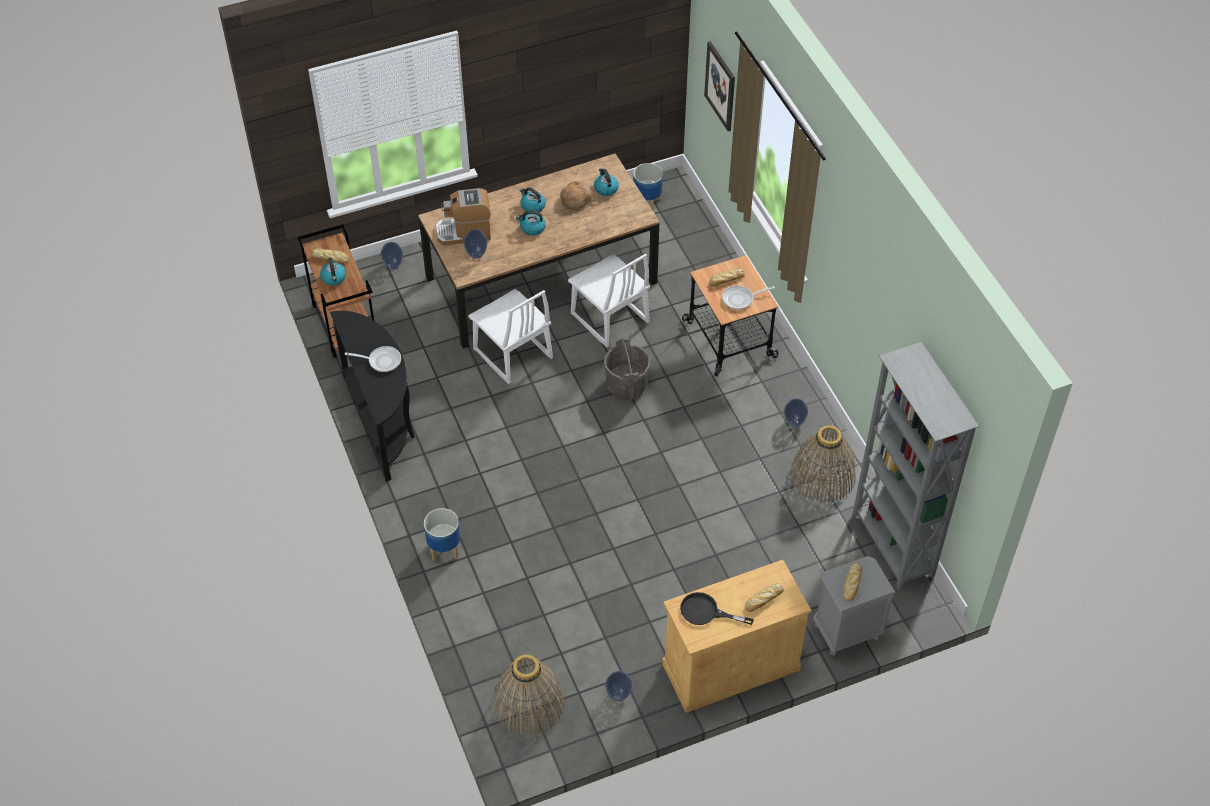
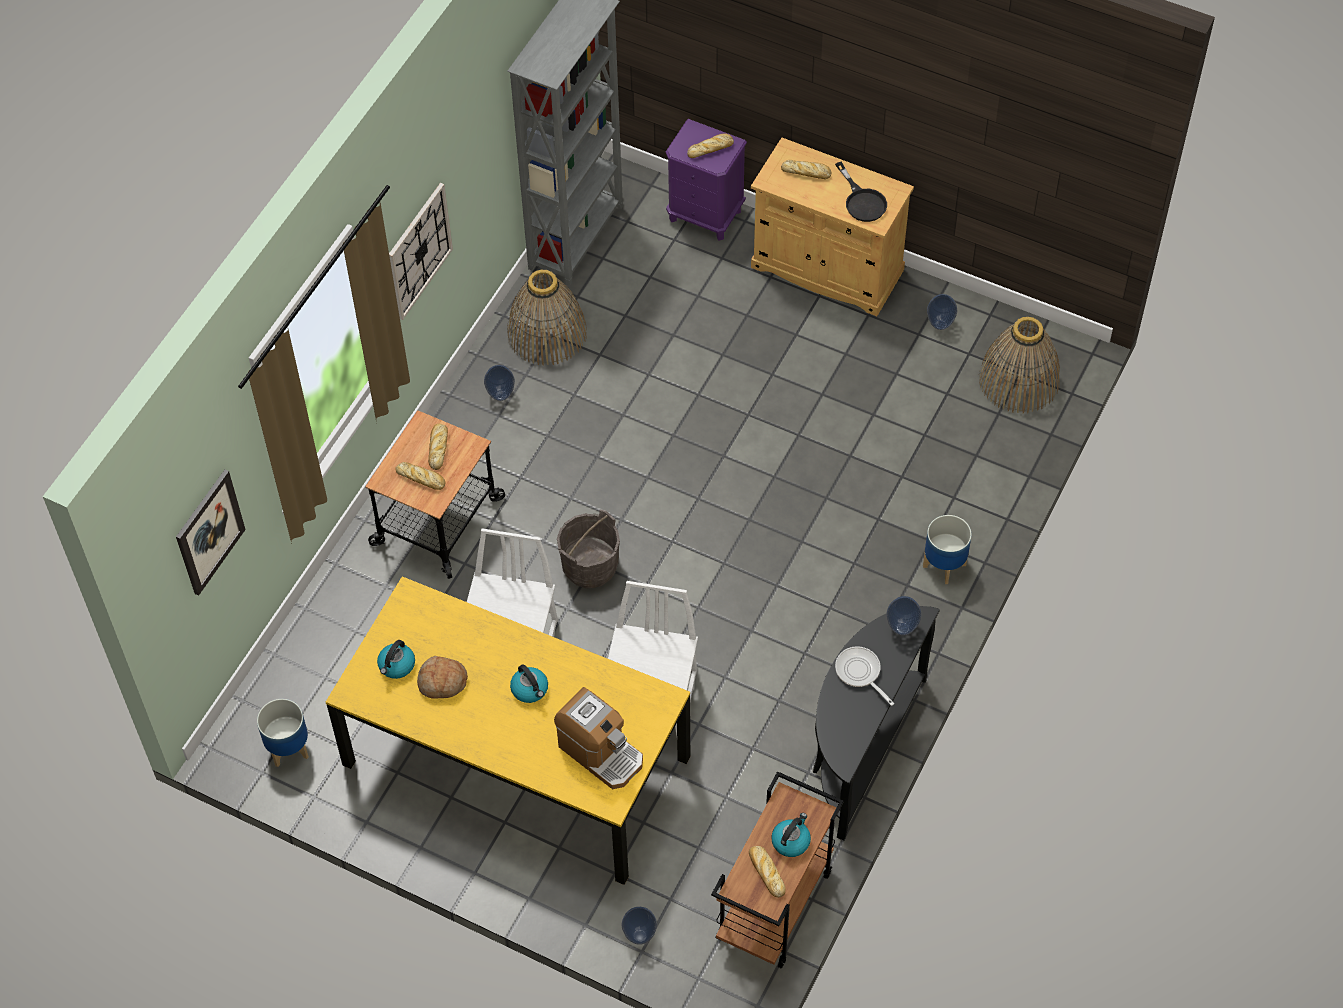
camera: 130 degrees left, 5 degrees up
brown dining table [418,154,660,349] -> yellow dining table [326,576,690,885]
vase [464,229,488,259] -> vase moved to [886,596,922,635]
kettle [520,187,546,212] -> none
frying pan [722,285,775,310] -> bread [428,424,448,470]
grey nightstand [813,556,896,656] -> purple nightstand [666,119,747,241]
none -> wall clock [389,183,453,320]

